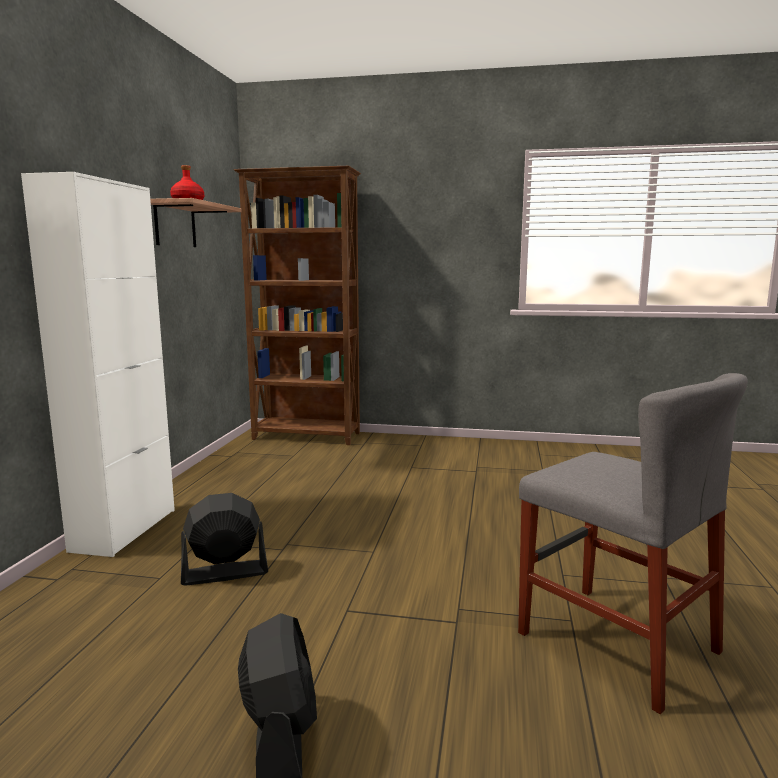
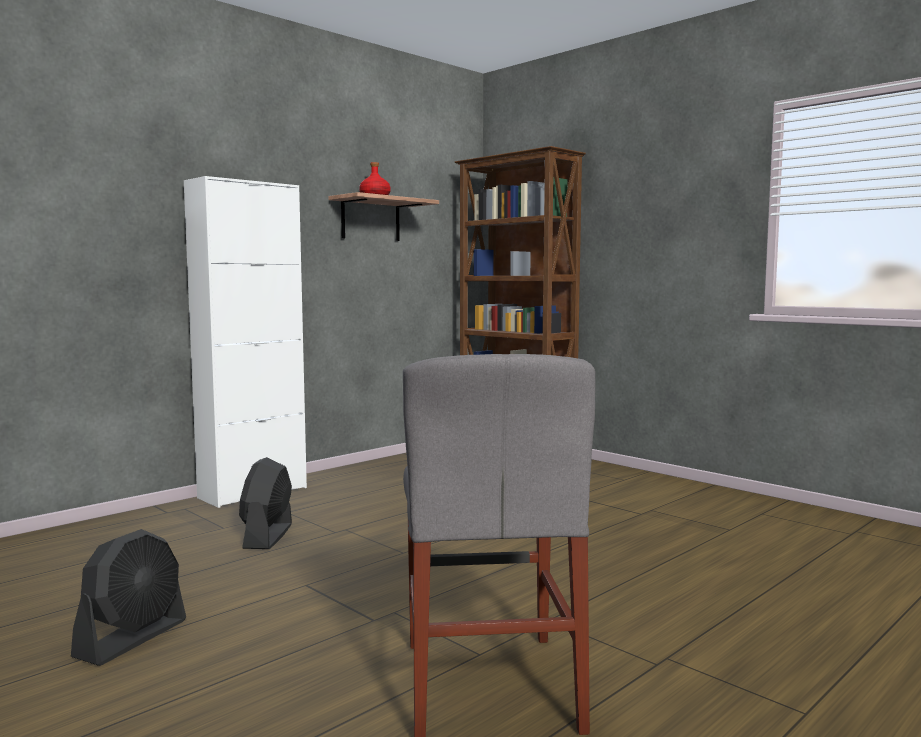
camera: 35 degrees right, 5 degrees down
black fan [181,493,268,586] -> black fan turned 105 degrees counterclockwise [239,457,292,549]

